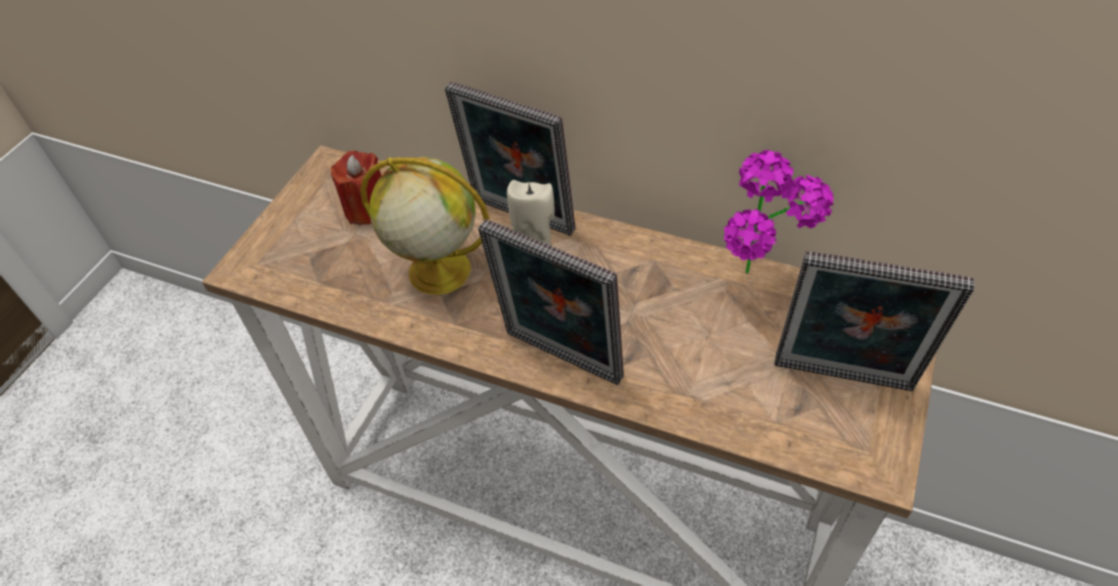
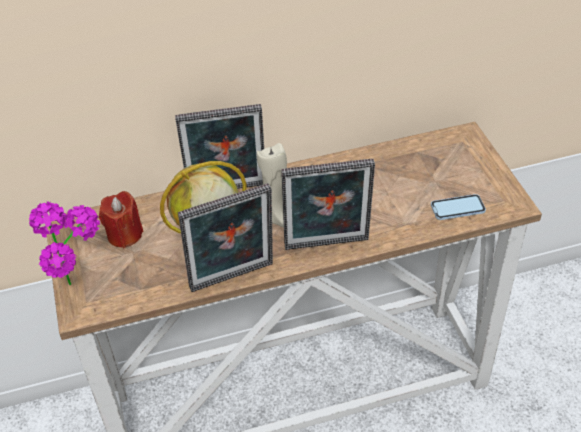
camera: 40 degrees left, 5 degrees down
potted plant [724,150,834,274] -> potted plant moved to [29,201,100,286]
picture frame [775,251,975,391] -> picture frame moved to [178,183,273,292]
none -> phone [431,194,486,220]

